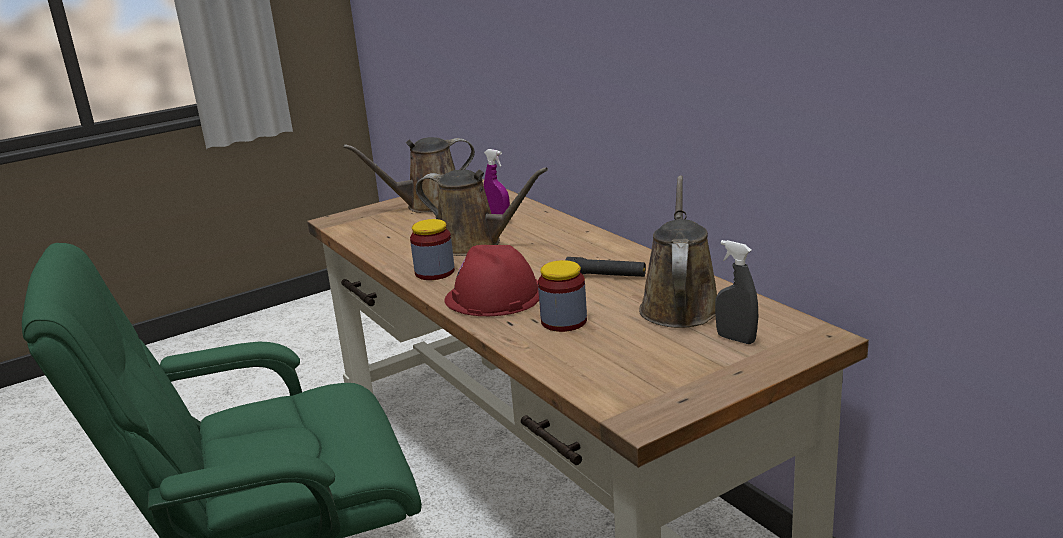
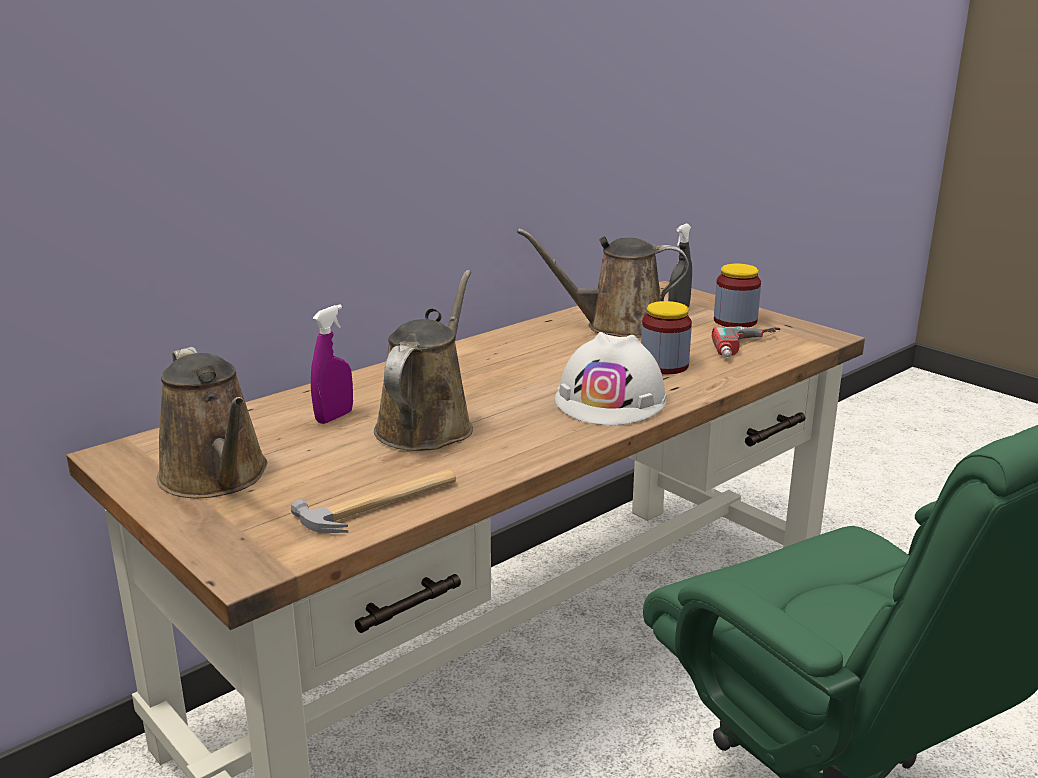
camera: 100 degrees left, 0 degrees up
jar [410,219,455,280] -> jar moved to [714,264,761,327]
red hard hat [444,245,539,316] -> white hard hat [555,332,667,425]
black flashlight [566,257,646,277] -> none
none -> hammer [291,469,456,533]
none -> power drill [712,326,781,358]

